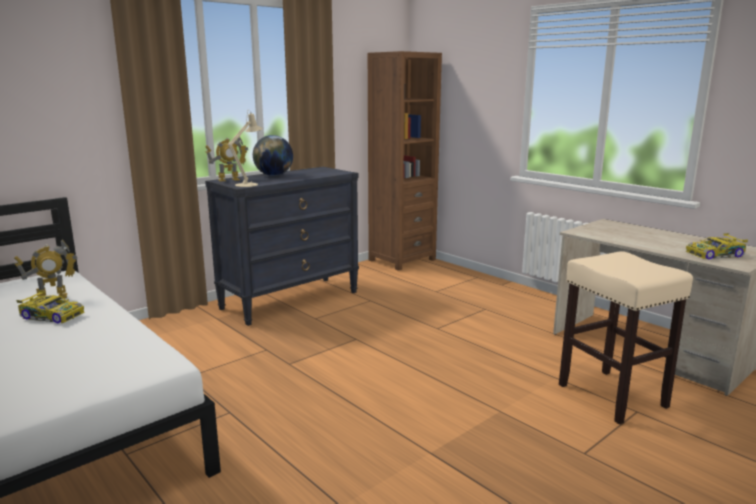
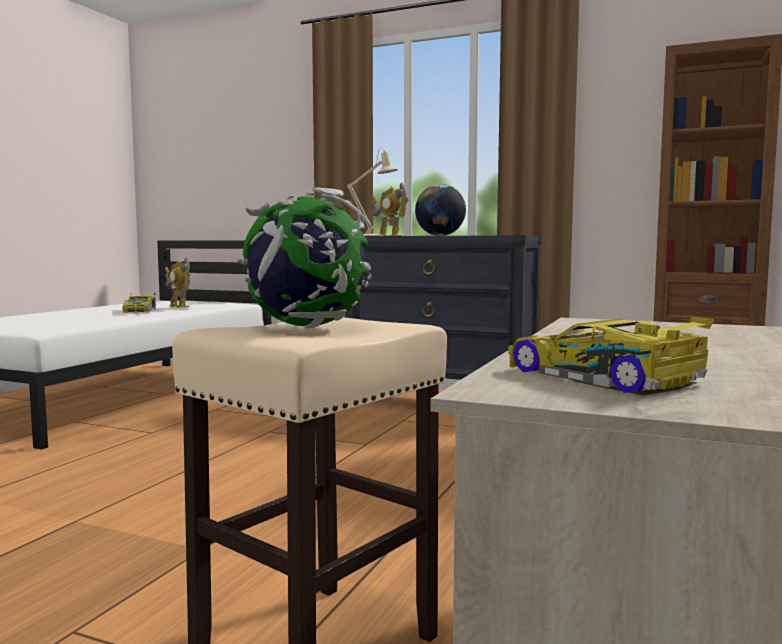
camera: 65 degrees right, 10 degrees down
none -> globe [237,187,372,328]

